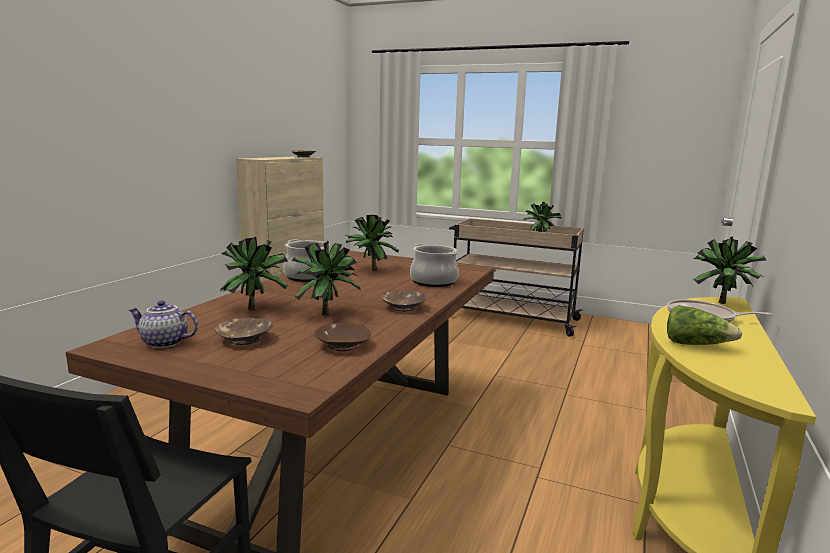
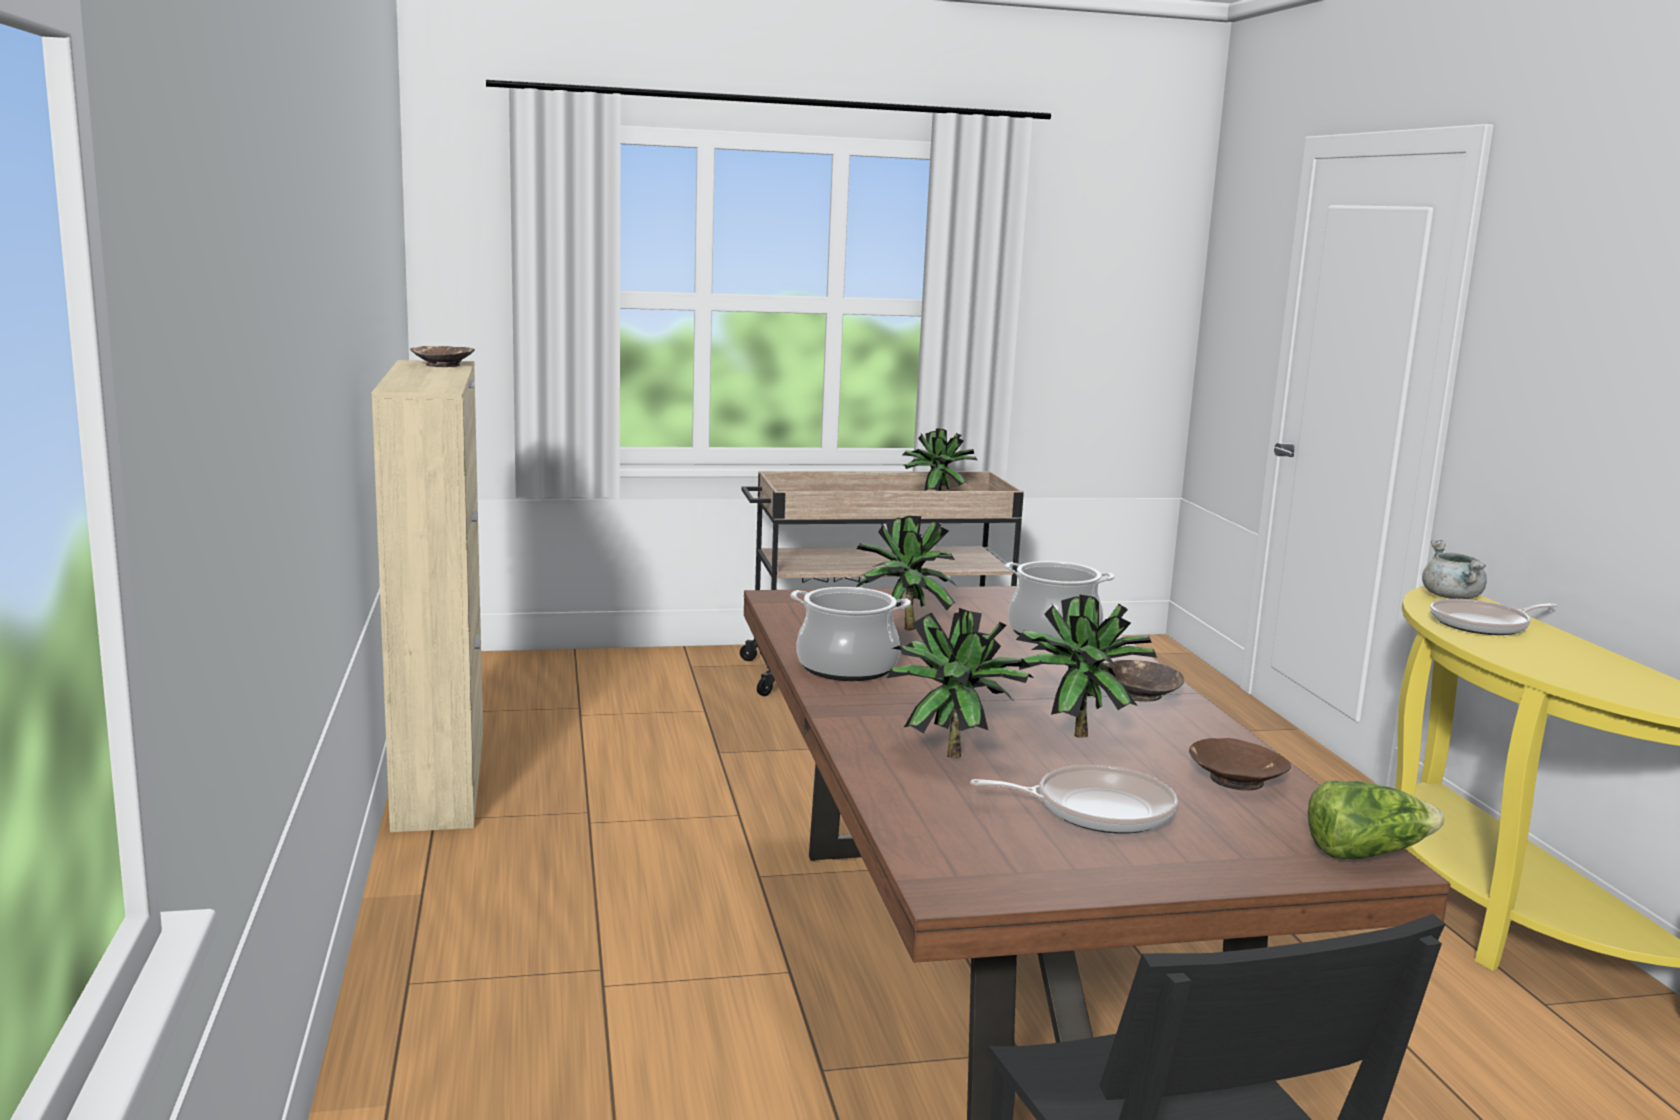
camera: 35 degrees left, 0 degrees up
teapot [128,300,198,348] -> none
brown bowl [215,318,273,345] -> frying pan [970,765,1178,834]
lettuce [667,305,742,345] -> lettuce moved to [1308,781,1444,859]
potted plant [693,237,766,304] -> grey cooking pot [1422,540,1487,599]

